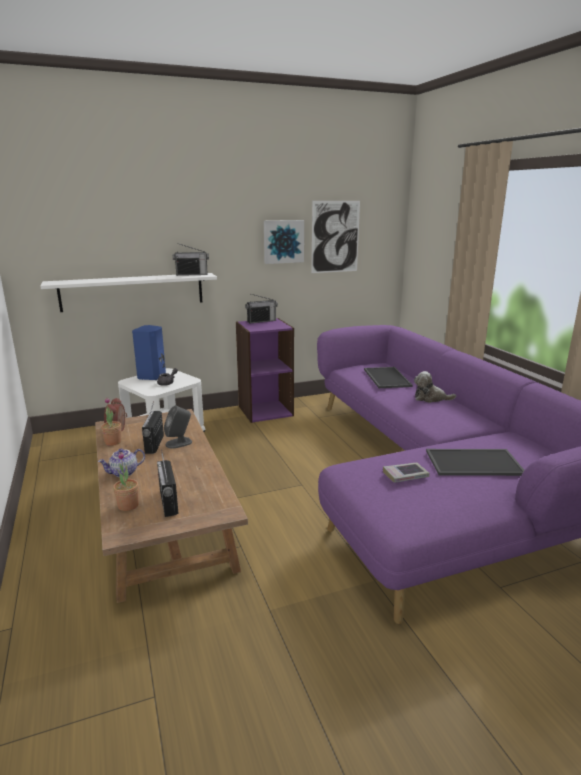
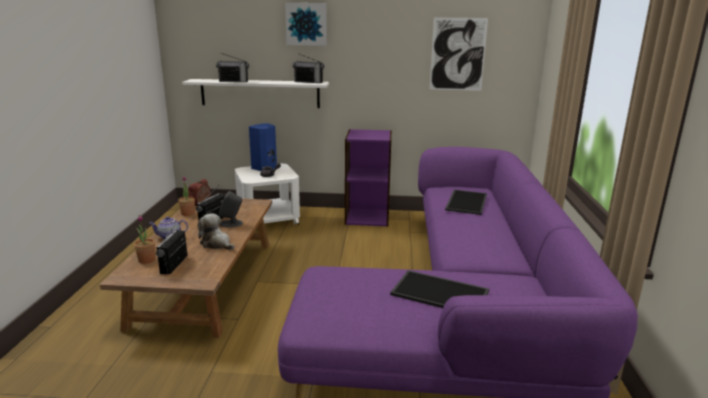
camera: 25 degrees right, 0 degrees up
radio [245,294,278,323] -> radio moved to [216,53,249,82]
picture [264,220,304,264] -> picture moved to [285,3,327,46]
book [383,463,429,483] -> none
plush toy [414,371,456,403] -> plush toy moved to [197,213,234,250]

